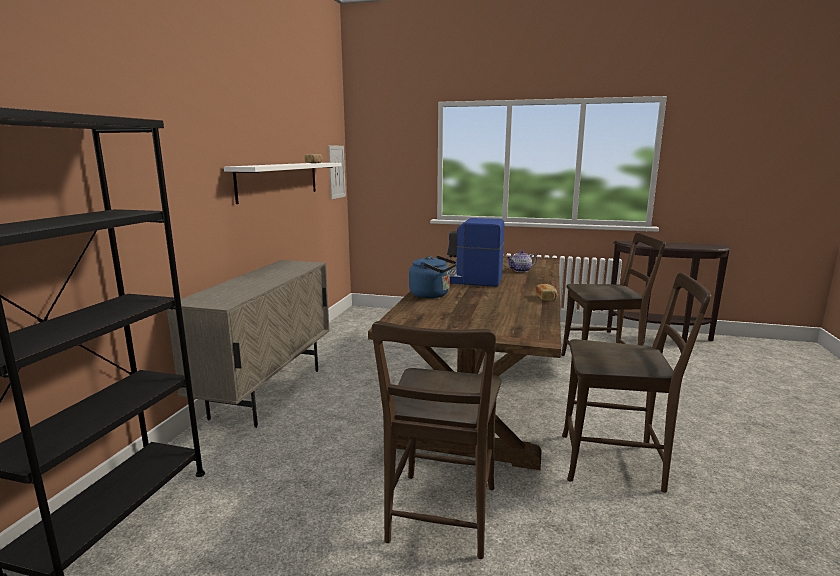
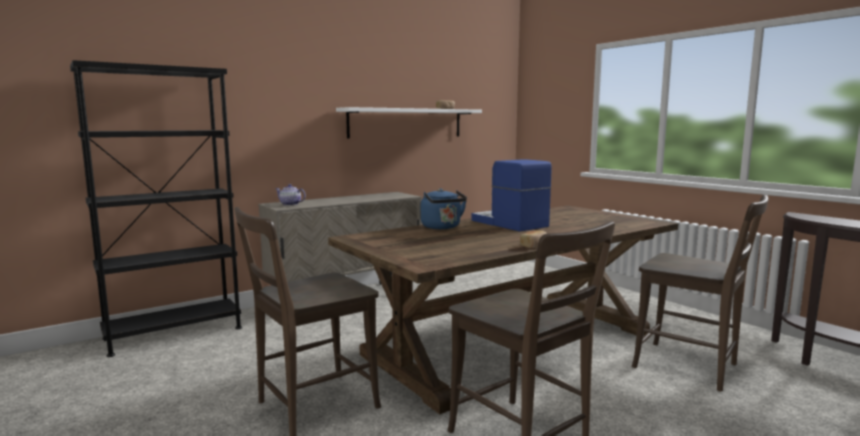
camera: 40 degrees right, 5 degrees down
picture [328,145,346,199] -> none
teapot [506,250,537,272] -> teapot moved to [275,184,306,206]

